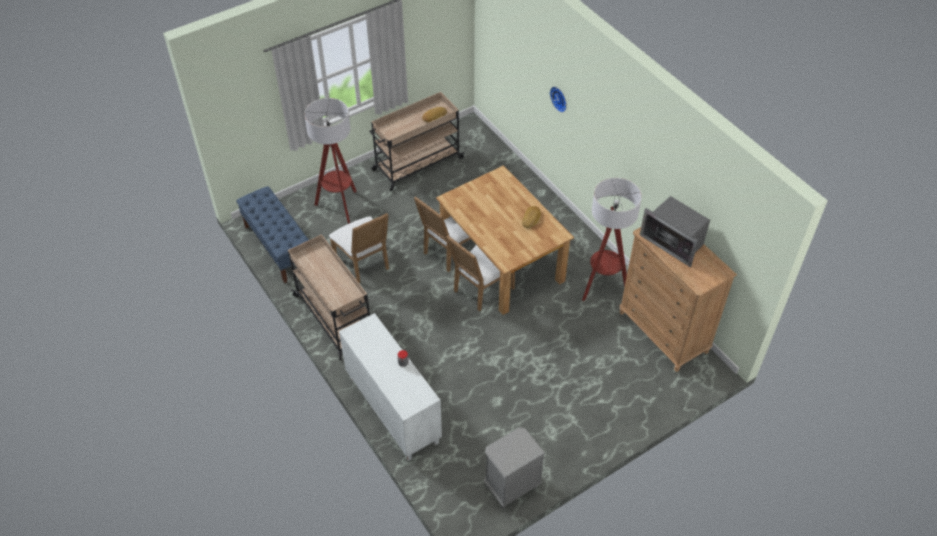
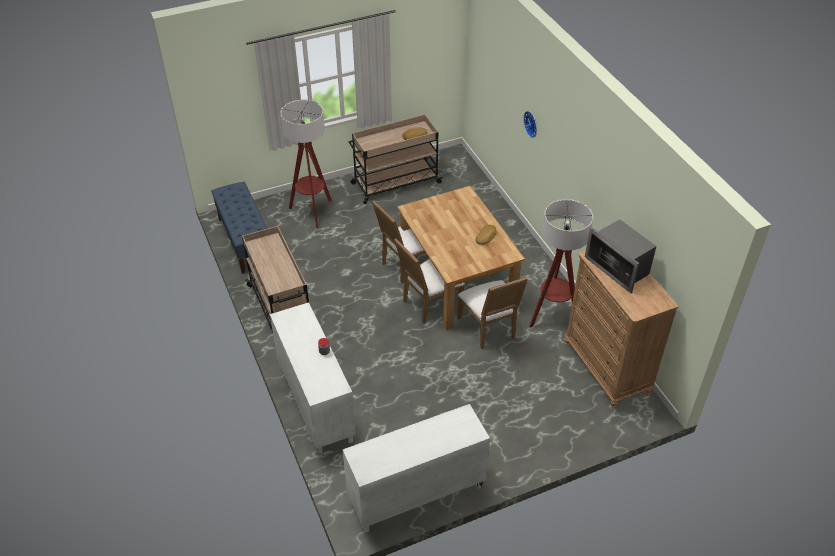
camera: 10 degrees right, 5 degrees down
white chair [329,213,389,283] -> white chair moved to [457,277,528,349]
grey nightstand [484,427,545,508] -> white cabinet [342,404,490,533]

